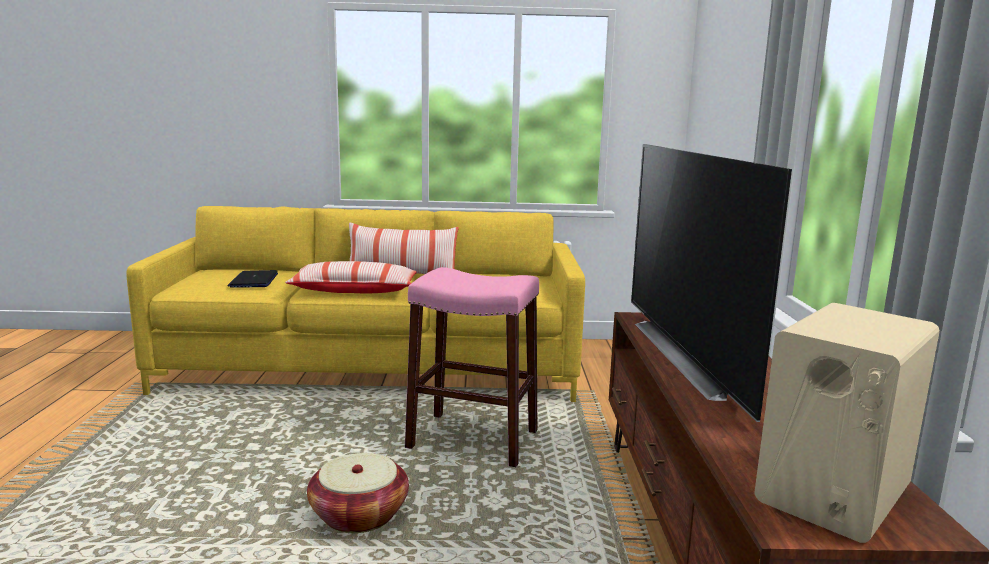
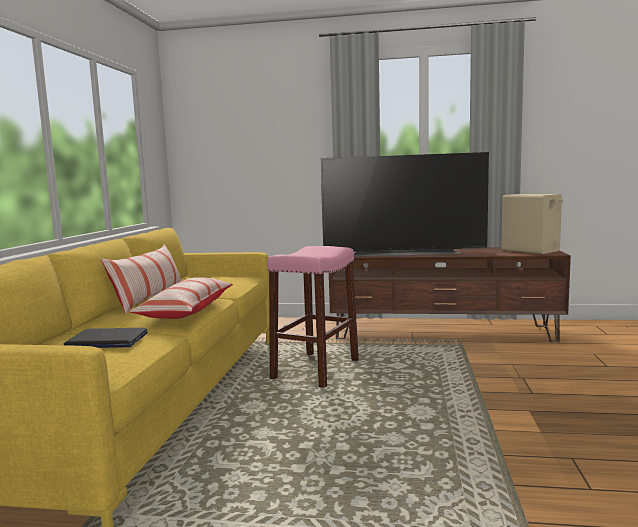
camera: 80 degrees left, 5 degrees down
basket [307,453,409,533] -> none

